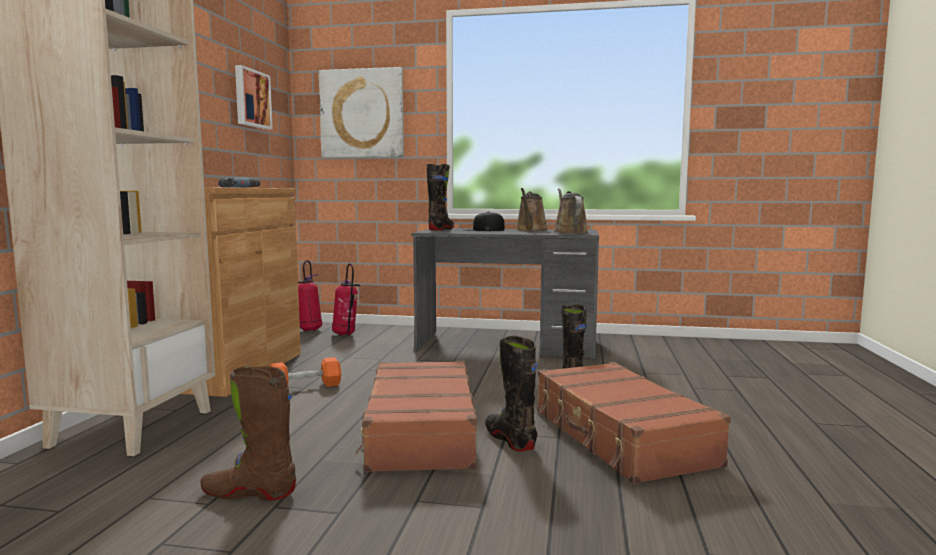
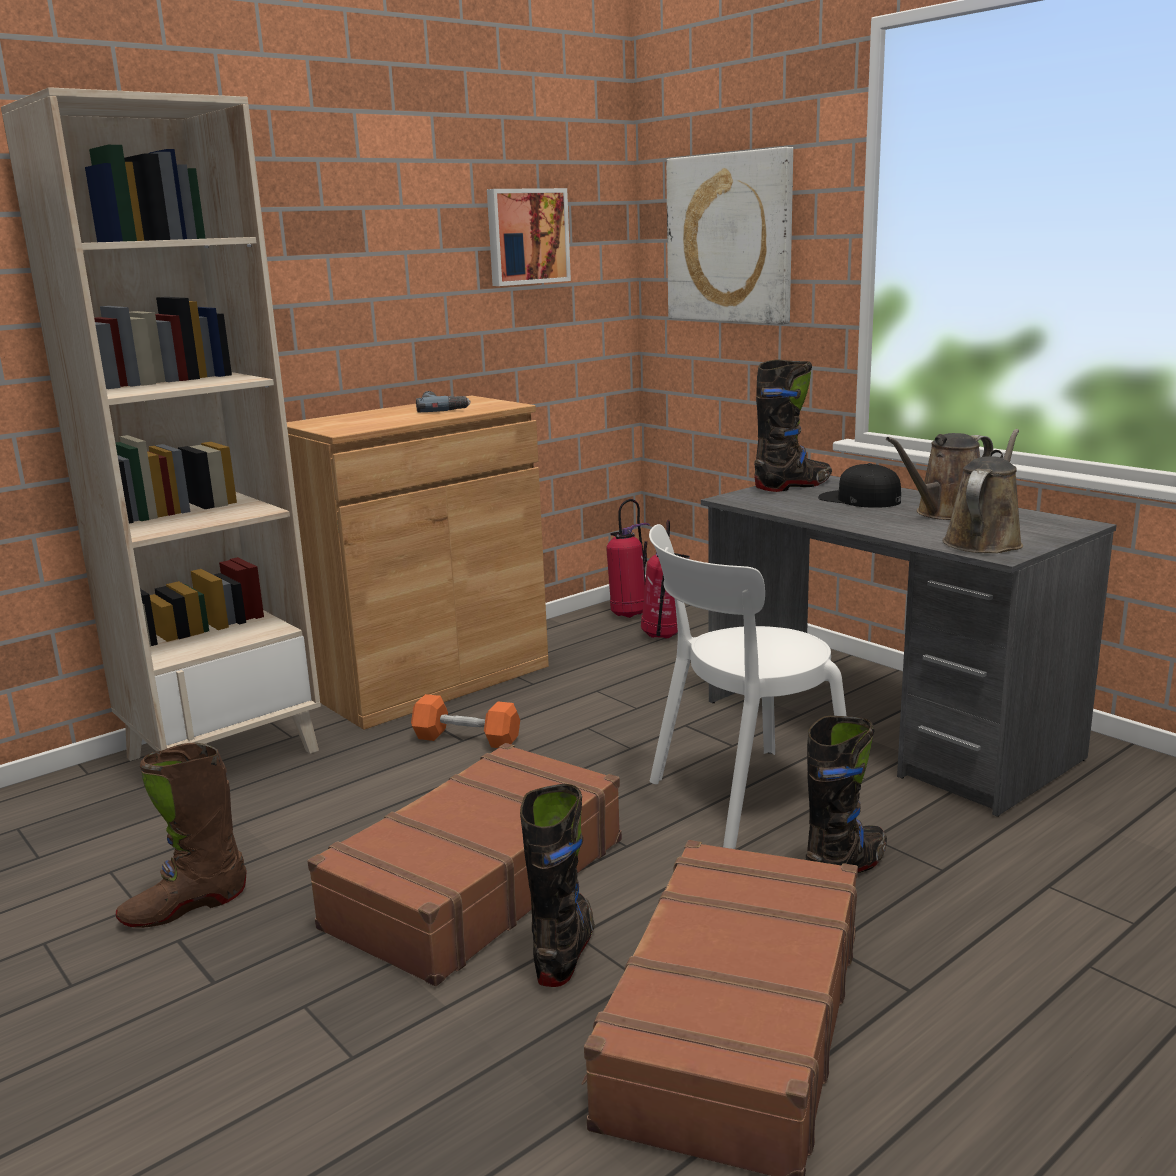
camera: 40 degrees right, 10 degrees up
brown boot [200,366,296,501] -> brown boot turned 75 degrees counterclockwise [116,743,246,928]
none -> white chair [649,524,847,849]

